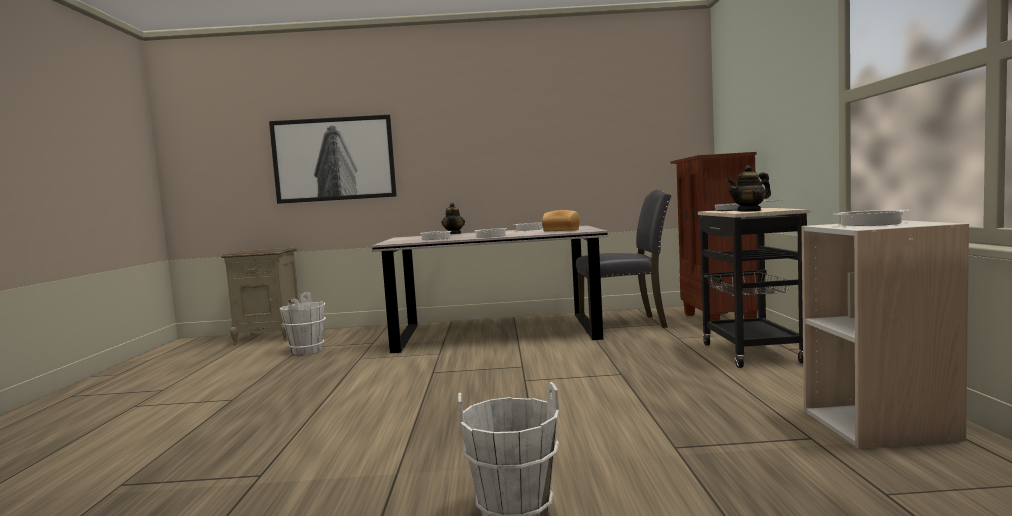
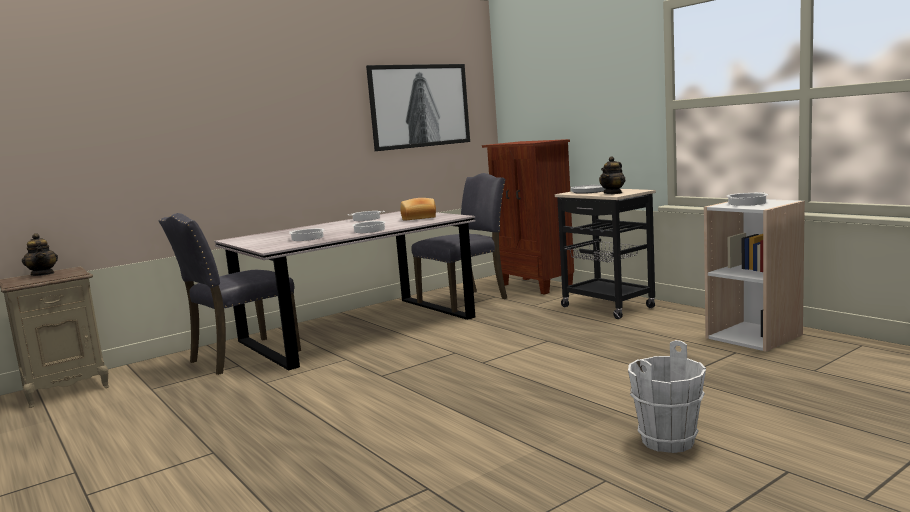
camera: 35 degrees left, 5 degrees up
picture [269,115,397,204] -> picture moved to [366,64,470,151]
white bucket [280,292,326,355] -> none
teapot [441,203,465,234] -> teapot moved to [22,233,58,276]
none -> grey chair [159,213,301,375]

